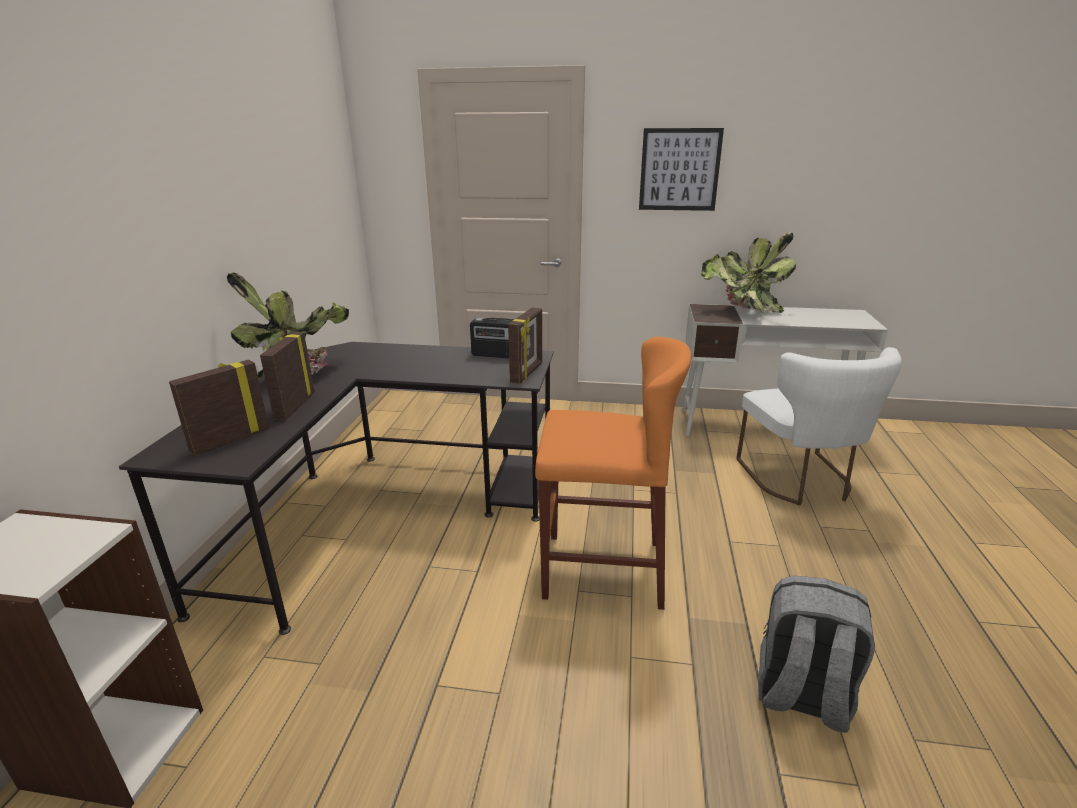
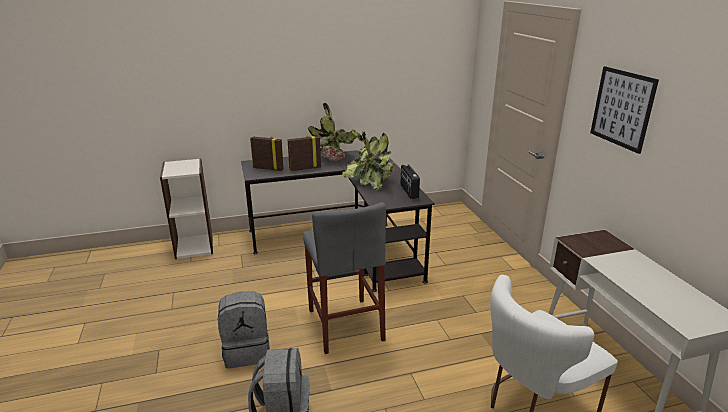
camera: 65 degrees right, 0 degrees up
picture frame [508,307,542,384] -> none
orange stool [535,337,692,610] -> grey stool [303,202,386,354]
potted plant [701,232,796,314] -> potted plant moved to [342,131,395,190]
none -> grey backpack [218,292,270,368]

